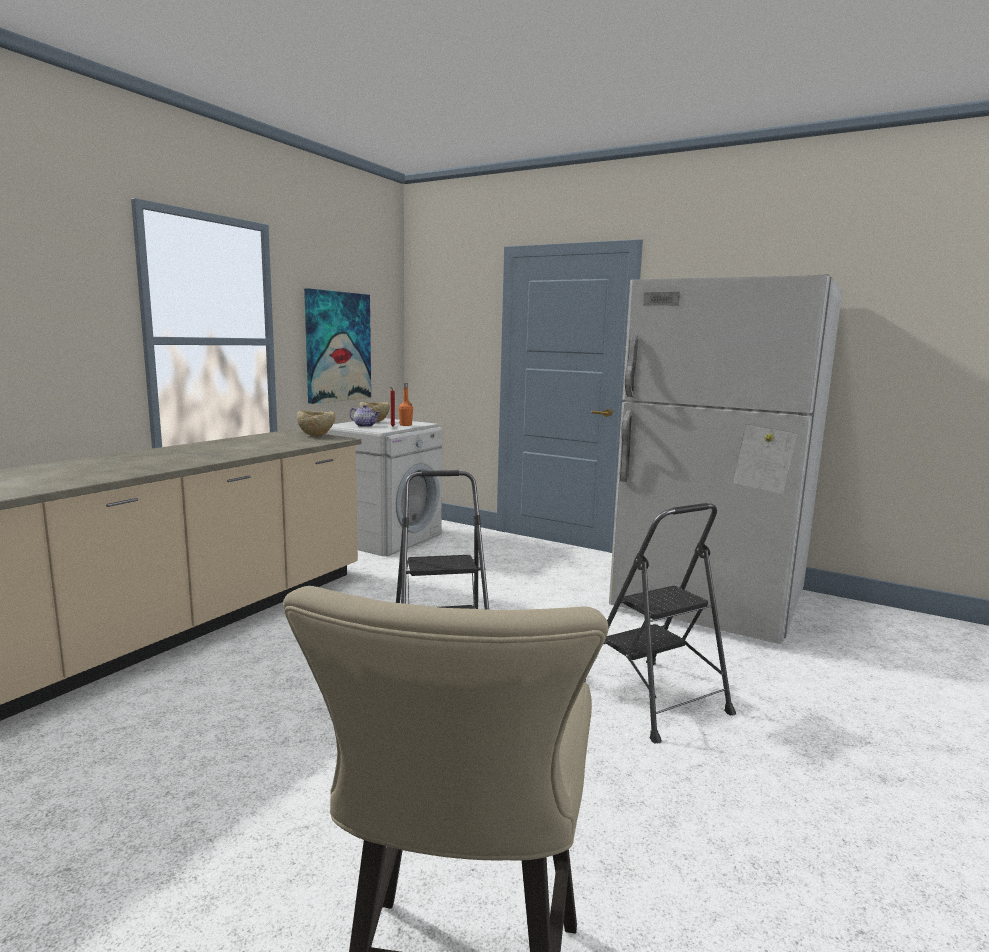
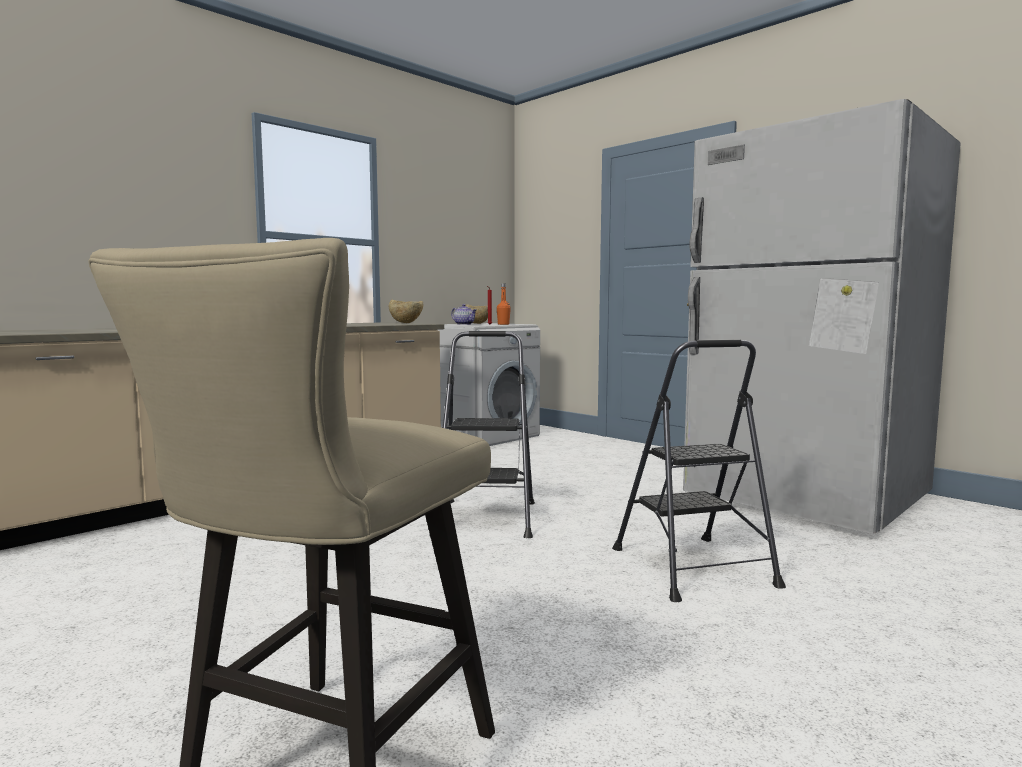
camera: 15 degrees right, 5 degrees down
picture [304,288,371,404] -> none

